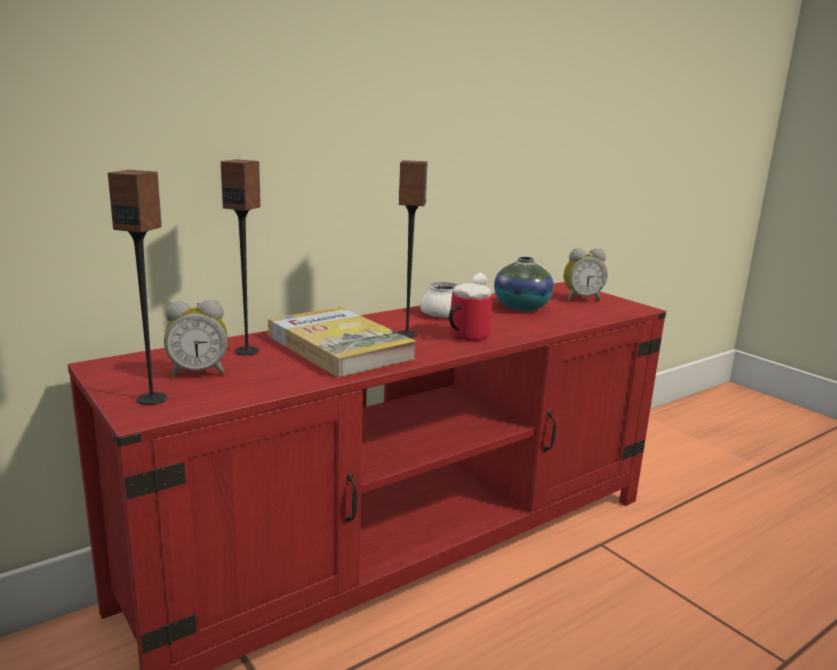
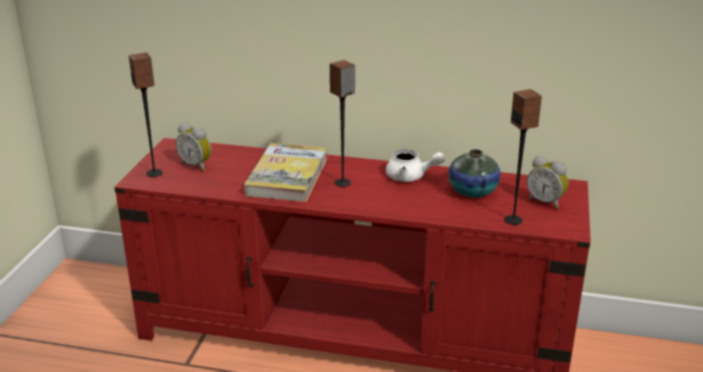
camera: 50 degrees right, 10 degrees up
speaker [221,159,261,355] -> speaker moved to [505,89,542,225]
mug [449,283,493,341] -> none

